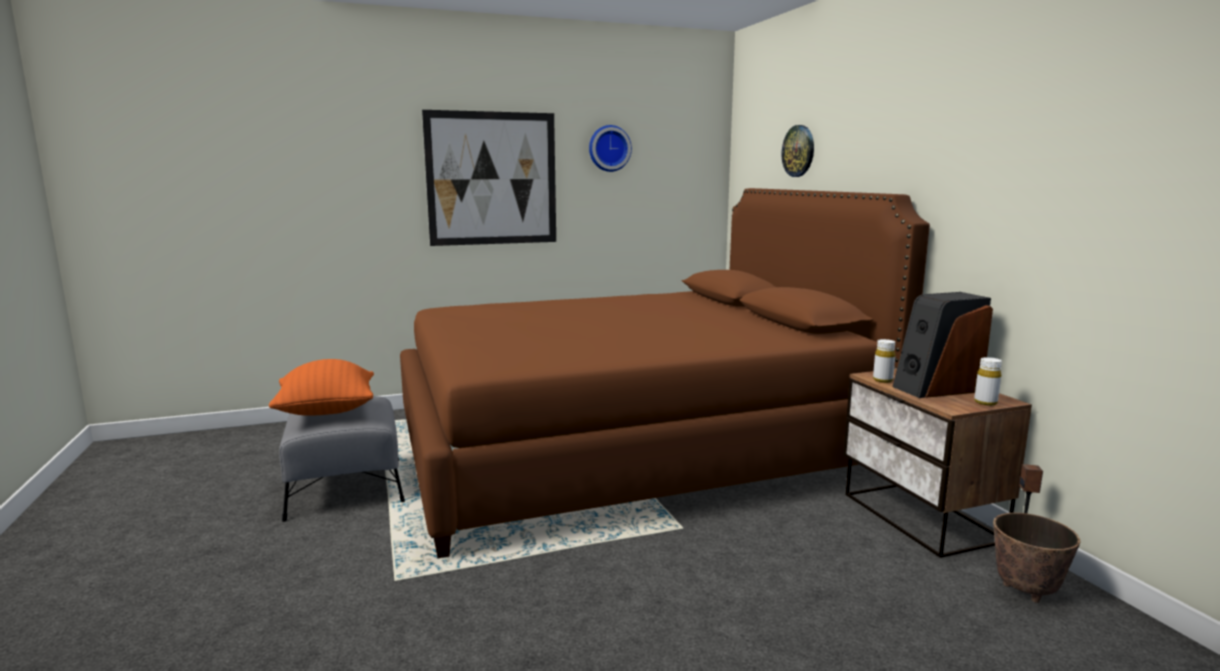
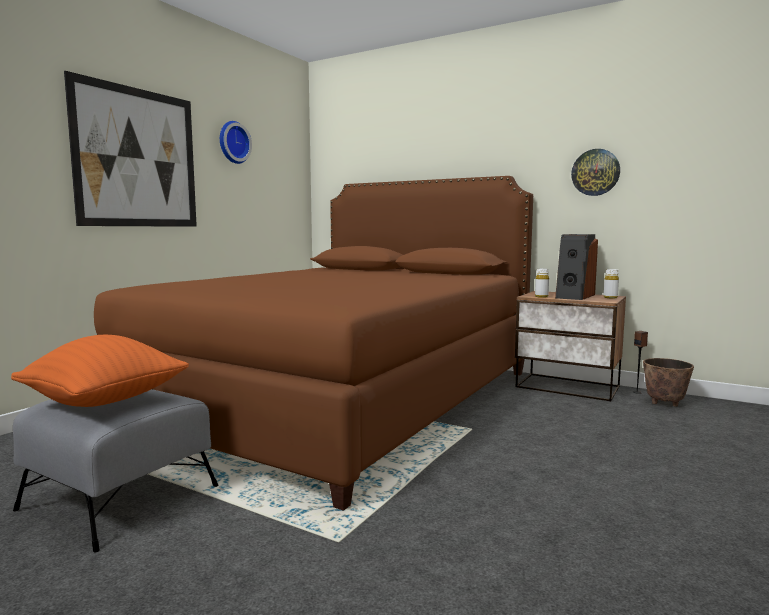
camera: 40 degrees left, 5 degrees down
wall clock [782,125,814,177] -> wall clock moved to [571,149,620,196]

